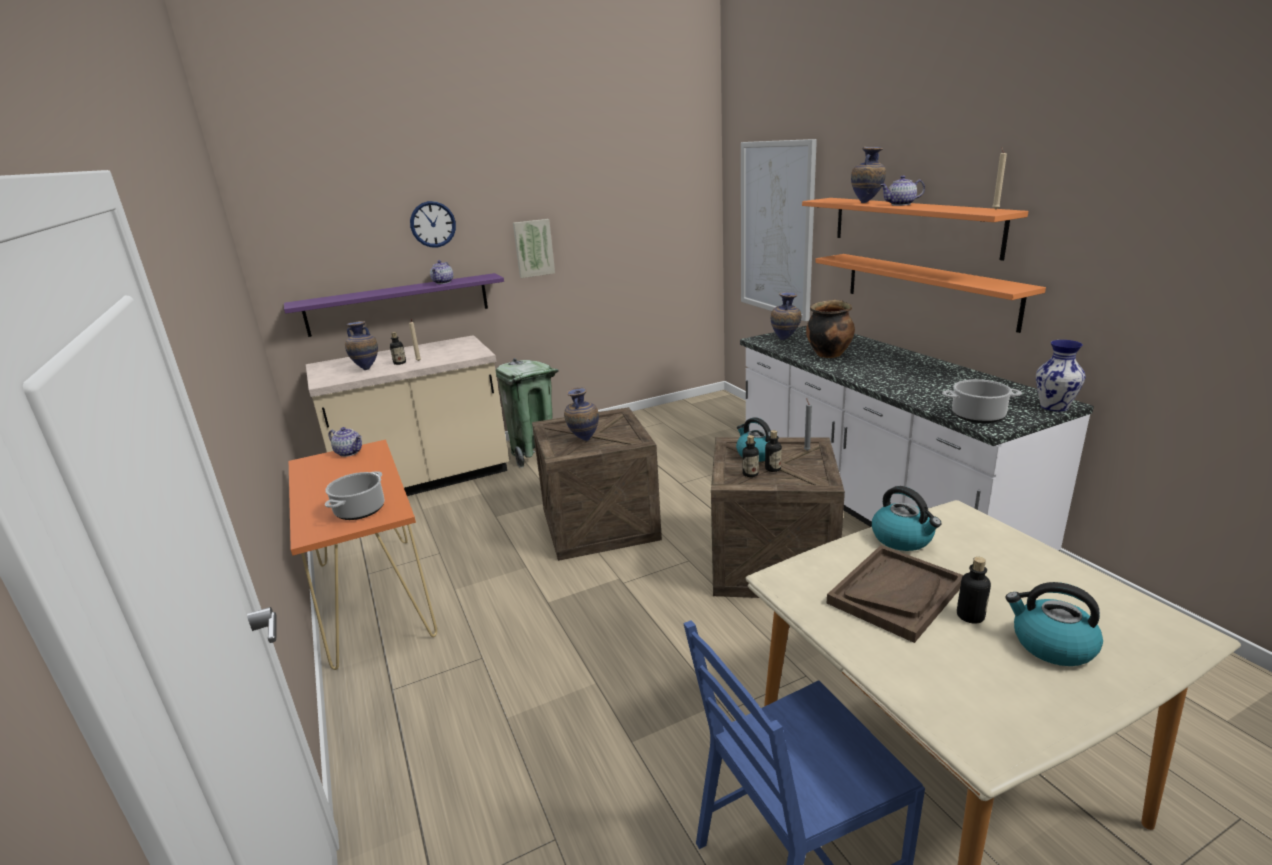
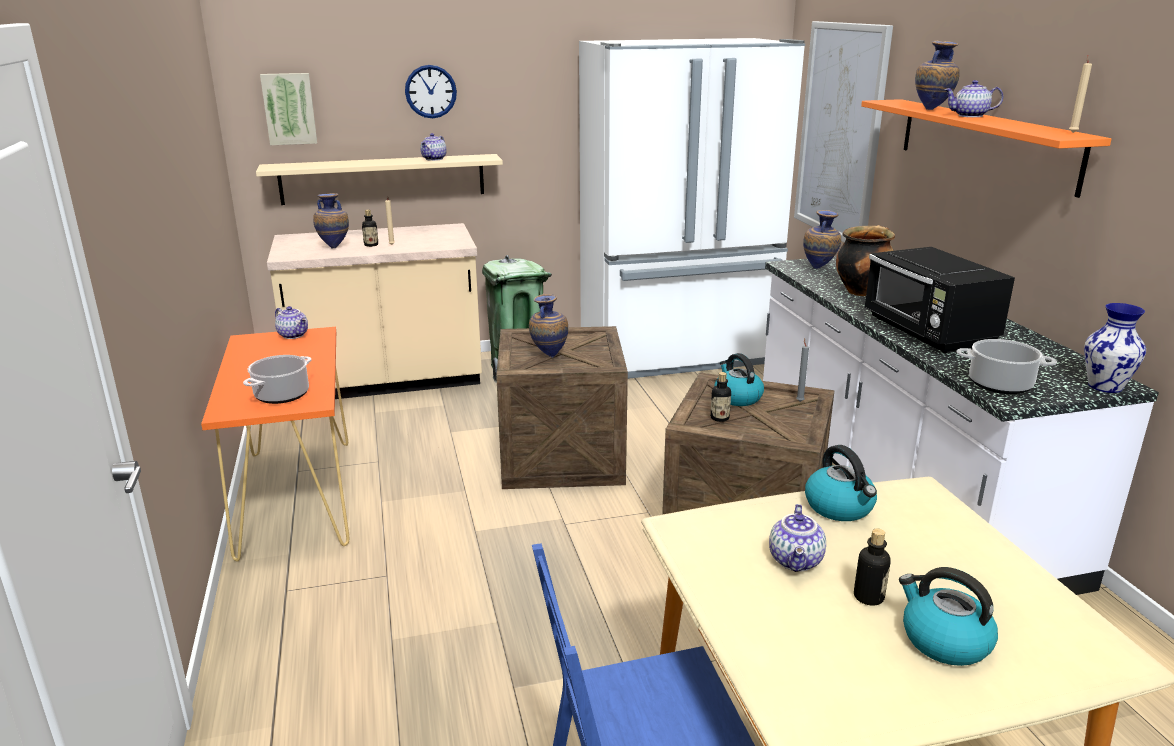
camera: 10 degrees right, 0 degrees up
purple shelf [284,273,504,337] -> beige shelf [256,154,503,205]
picture [513,219,555,278] -> picture moved to [260,73,318,145]
bottle [765,430,782,472] -> none
orange shelf [816,254,1046,333] -> none
brown tray [827,545,963,643] -> teapot [769,504,826,572]
none -> white fridge [579,38,805,379]
none -> black microwave [864,247,1015,353]

